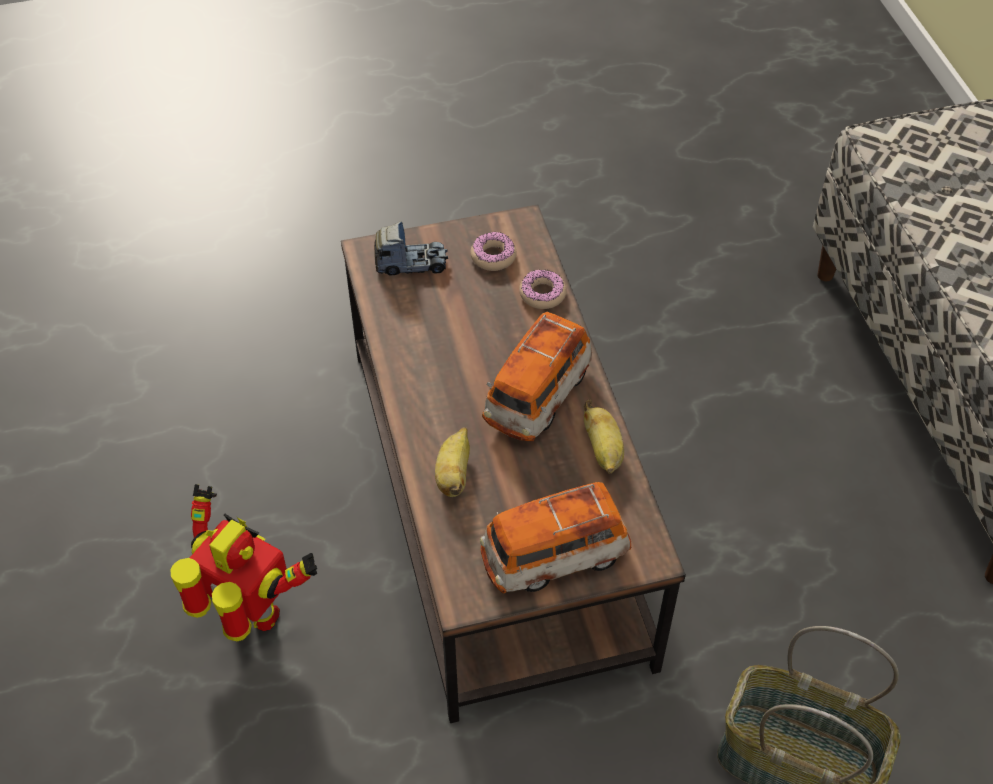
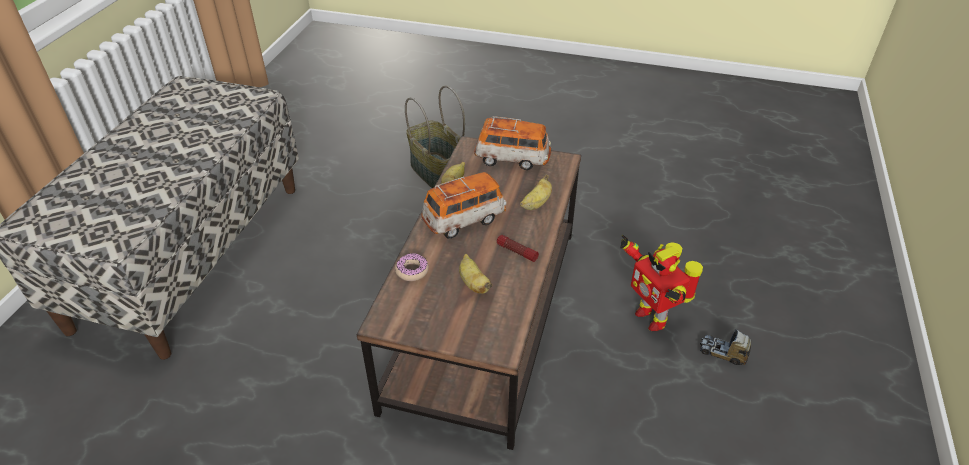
camera: 150 degrees left, 10 degrees down
toy truck [374,221,448,276] -> toy truck moved to [700,329,751,365]
donut [470,232,517,271] -> none
none -> banana [459,254,492,294]
none -> flashlight [497,235,539,262]

